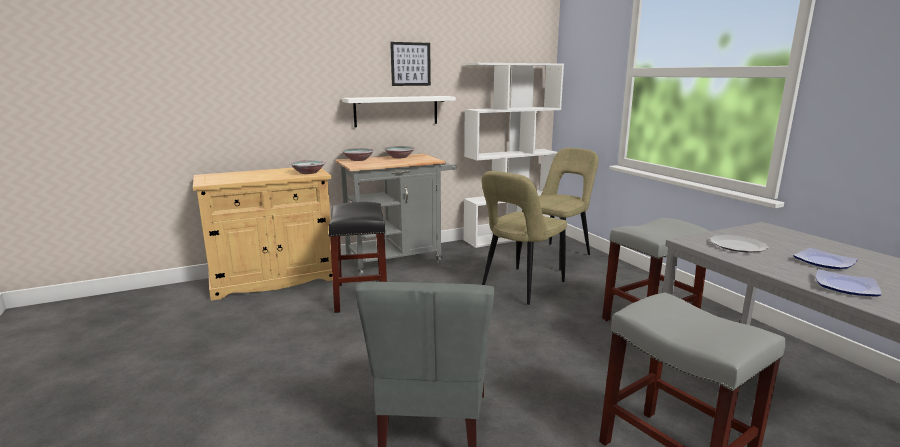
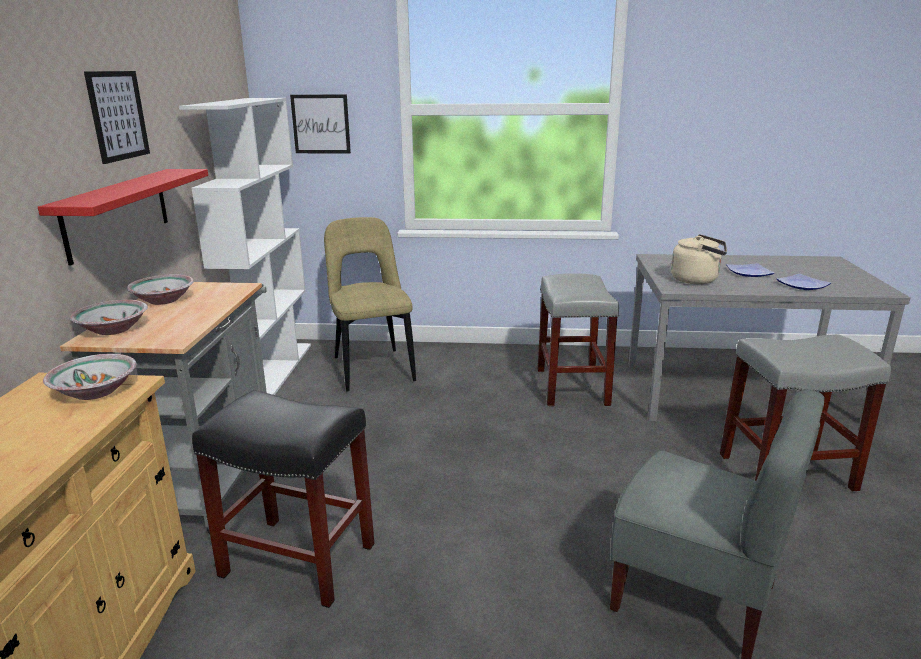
camera: 60 degrees left, 5 degrees up
white shelf [342,96,456,127] -> red shelf [38,169,208,266]
beige chair [482,171,567,305] -> none
plate [710,235,768,252] -> beige kettle [671,234,727,284]
none -> picture [290,94,351,153]

